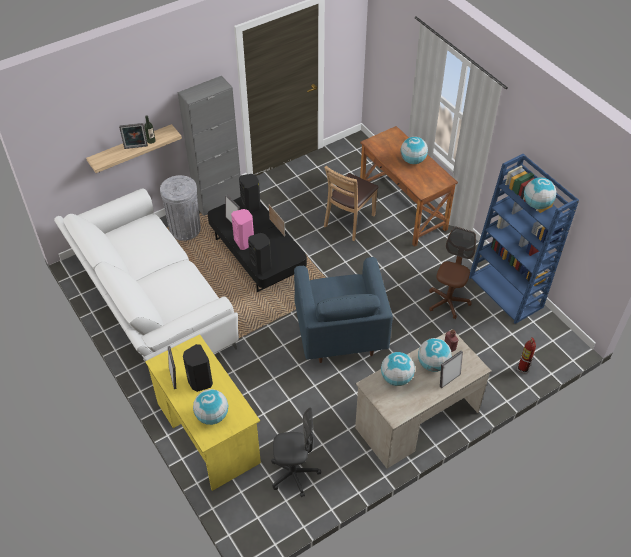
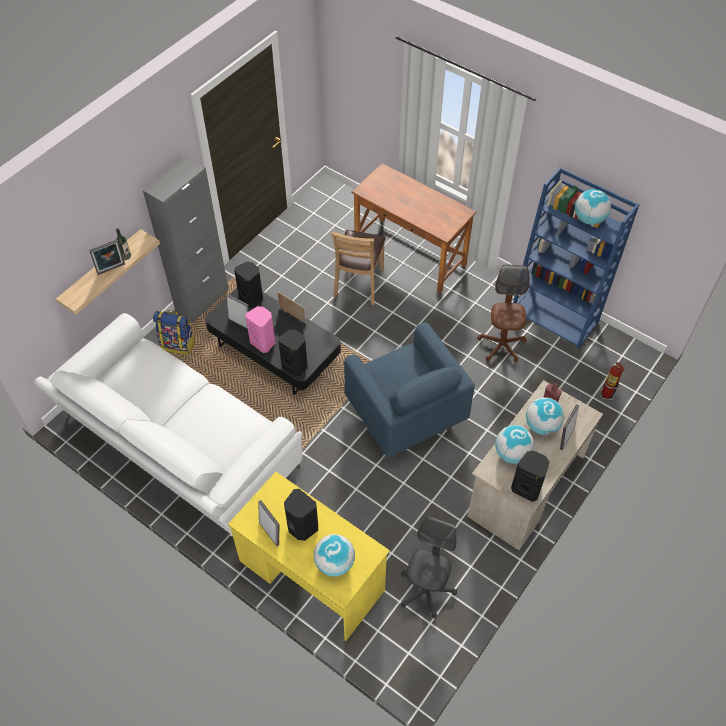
camera: 20 degrees left, 5 degrees up
grey trash can [160,175,201,241] -> backpack [153,310,195,355]
grey office chair [271,408,321,497] -> grey office chair turned 45 degrees counterclockwise [401,516,457,618]
globe [400,137,428,164] -> none
none -> black speaker [511,451,550,502]

